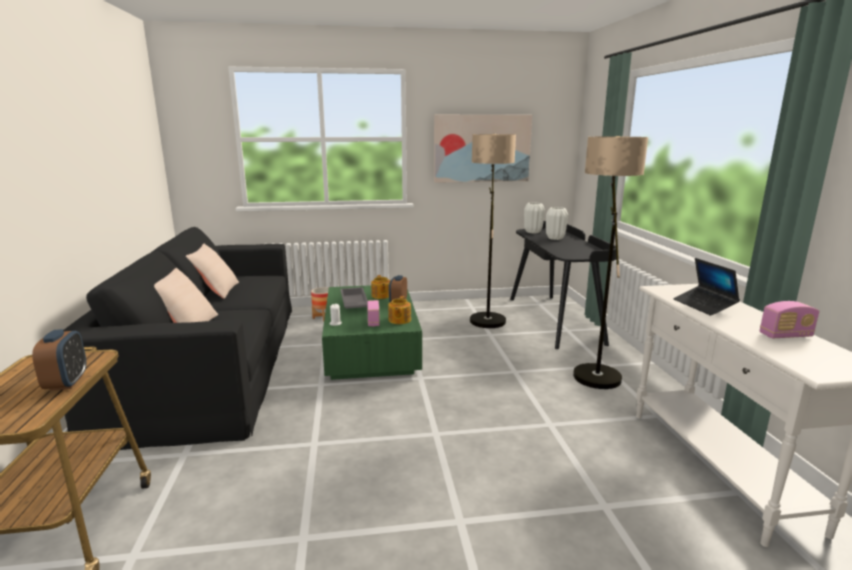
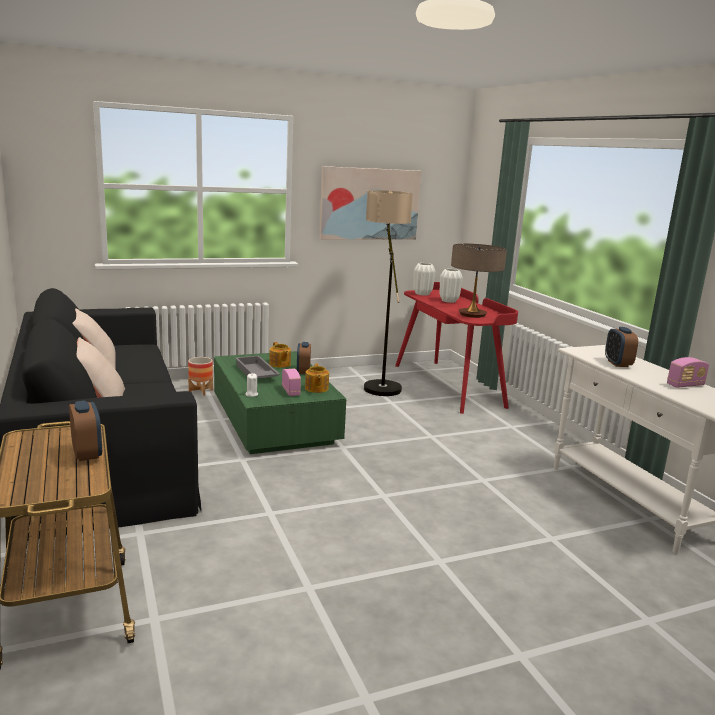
camera: 15 degrees left, 0 degrees up
black desk [510,221,616,349] -> red desk [395,282,518,414]
floor lamp [573,136,648,389] -> none
laptop [674,258,740,316] -> alarm clock [605,327,638,367]
none -> table lamp [451,244,507,318]

